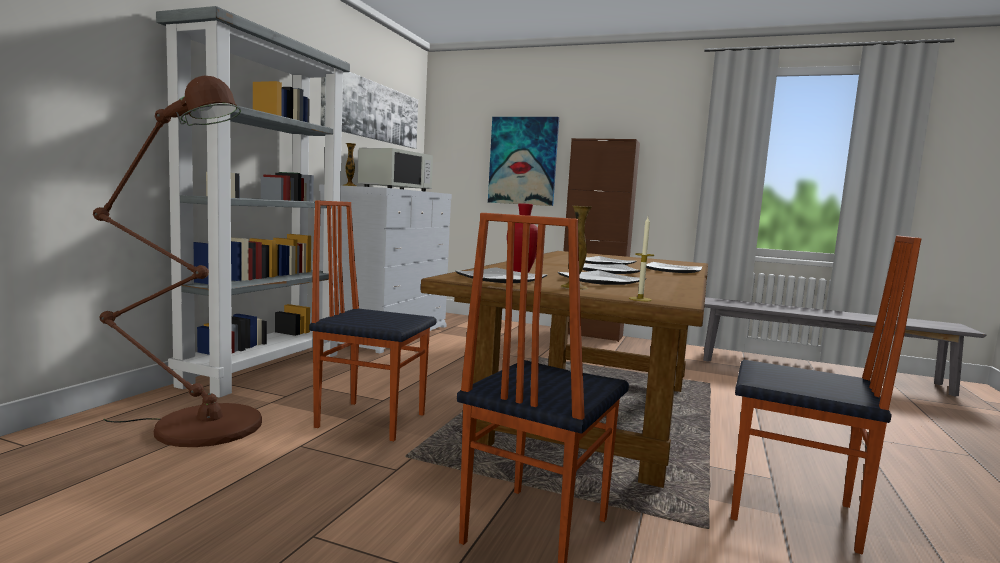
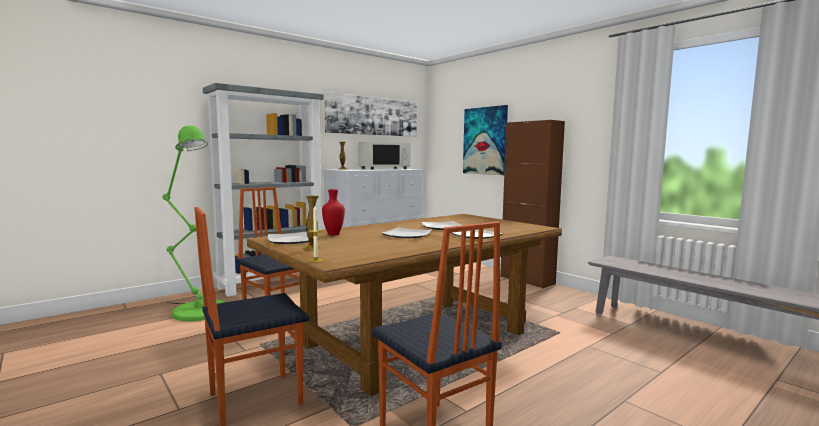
camera: 30 degrees right, 0 degrees up
brown floor lamp [93,76,262,447] -> green floor lamp [163,125,225,321]
plate [558,270,646,285] -> none

